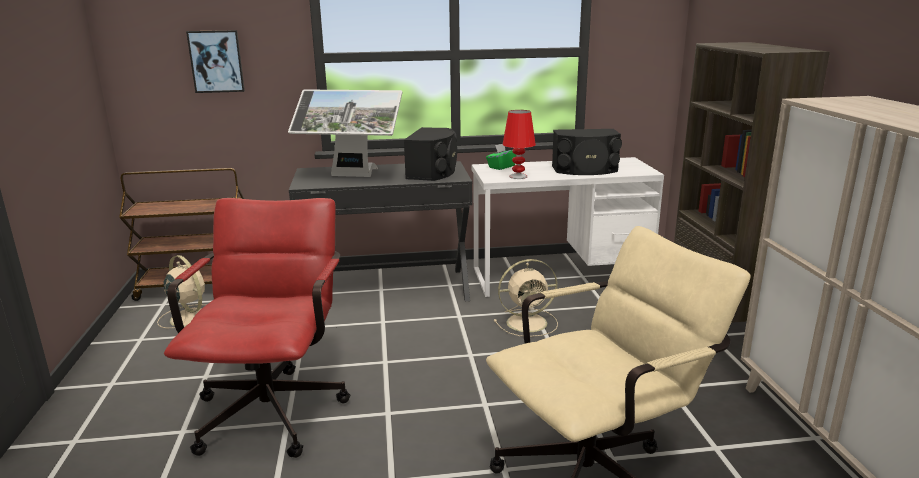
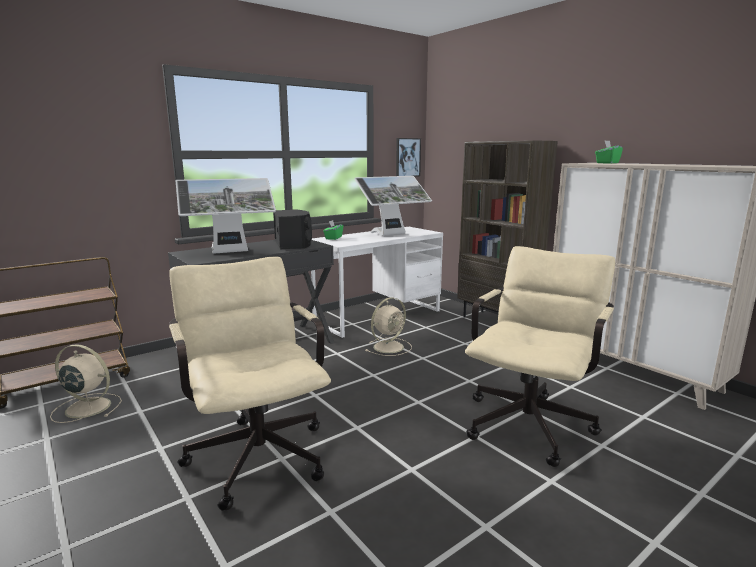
camera: 30 degrees left, 5 degrees down
red office chair [164,198,350,458] -> beige office chair [169,257,331,511]
picture [186,30,245,93] -> picture moved to [396,138,421,177]
red table lamp [503,110,536,179] -> none
black speaker [552,129,622,175] -> monitor [354,176,432,236]
none -> green tissue box [595,140,623,164]

